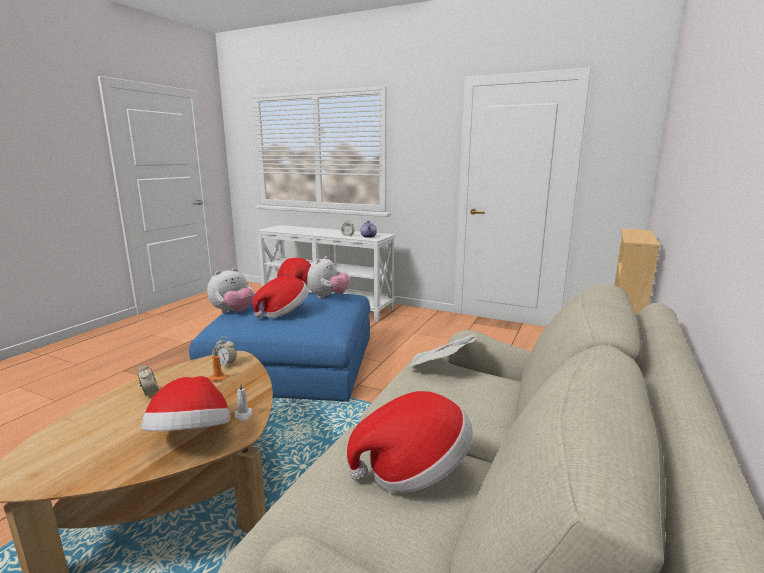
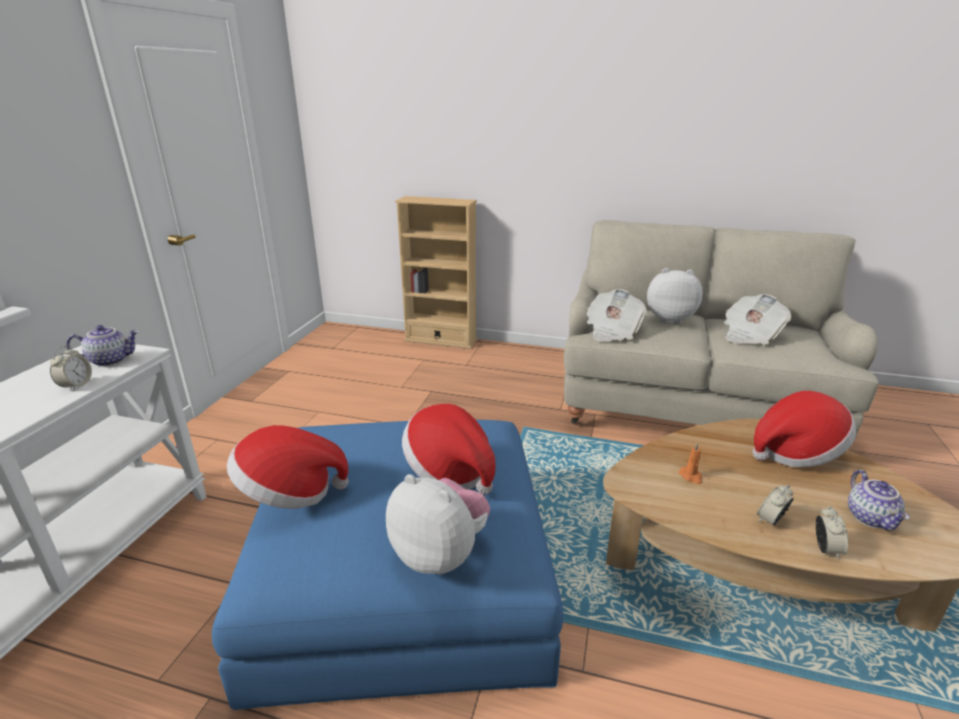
camera: 100 degrees left, 10 degrees up
alarm clock [212,336,237,367] -> alarm clock moved to [816,506,848,559]
white candle [234,383,252,421] -> none
plush toy [307,256,350,298] -> plush toy moved to [647,268,703,324]
hat [347,391,473,493] -> newspaper [724,294,791,345]
none -> teapot [848,470,910,531]

